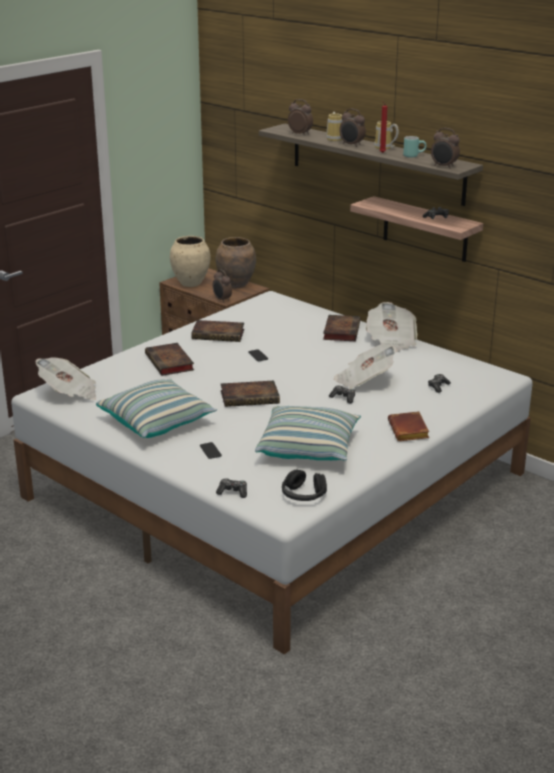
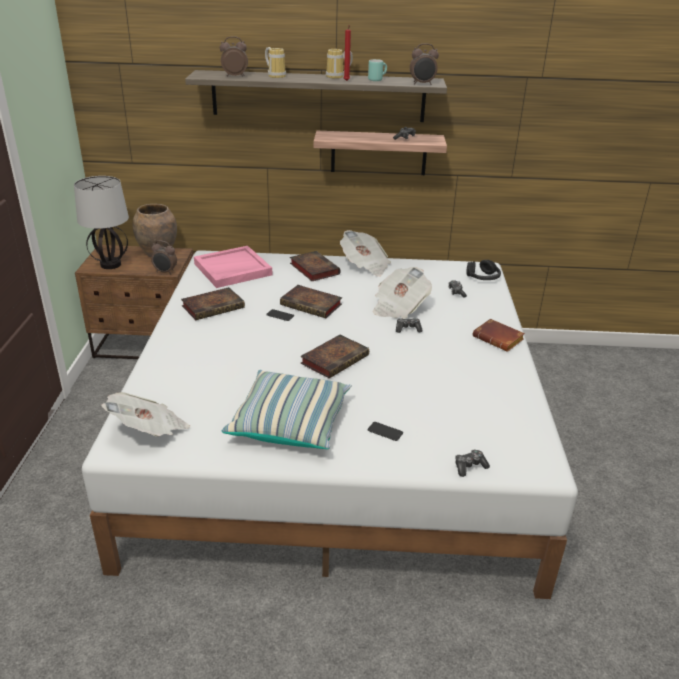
camera: 40 degrees left, 5 degrees up
book [145,343,194,376] -> book moved to [280,285,342,318]
beige vase [170,236,210,287] -> table lamp [74,176,129,269]
pillow [255,406,361,460] -> none
black headphones [282,469,327,501] -> black headphones moved to [466,260,501,280]
alarm clock [339,109,366,147] -> none
none -> pink tray [194,246,272,288]

